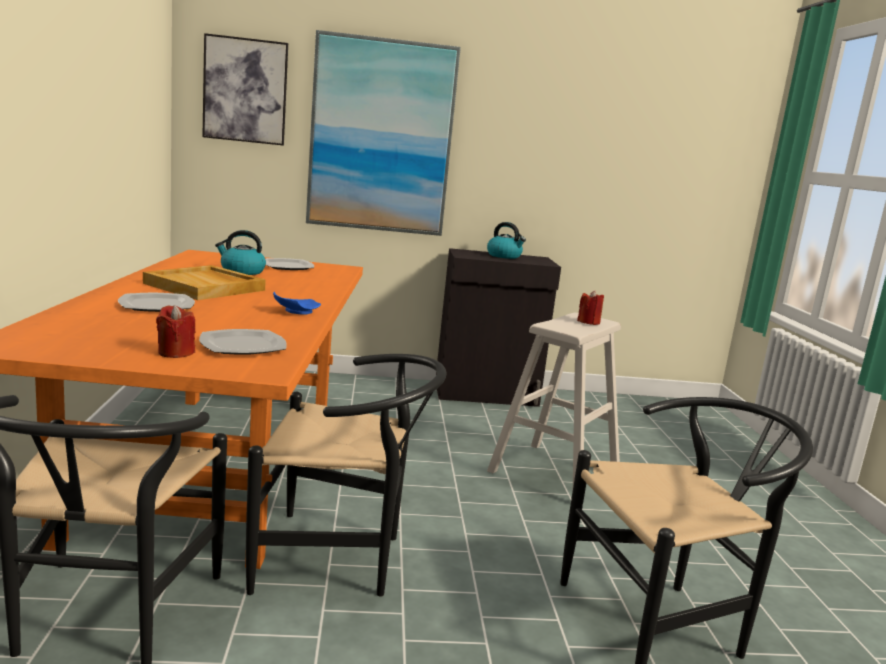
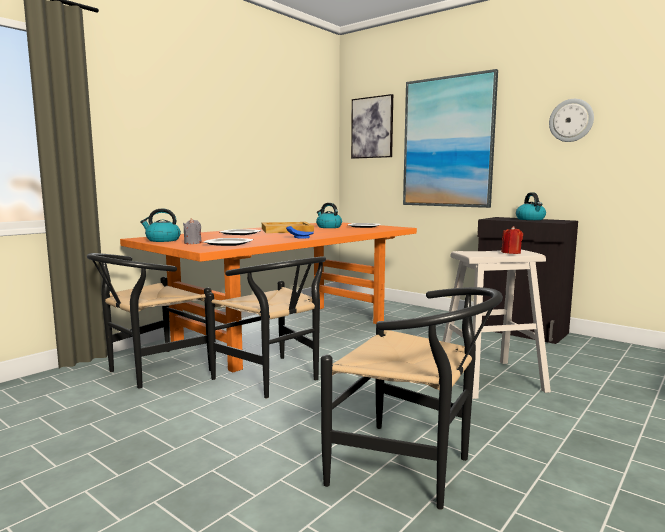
camera: 45 degrees right, 5 degrees down
red candle [156,305,196,358] -> grey candle [183,219,202,244]
none -> kettle [140,208,181,242]
none -> wall clock [549,99,594,142]

